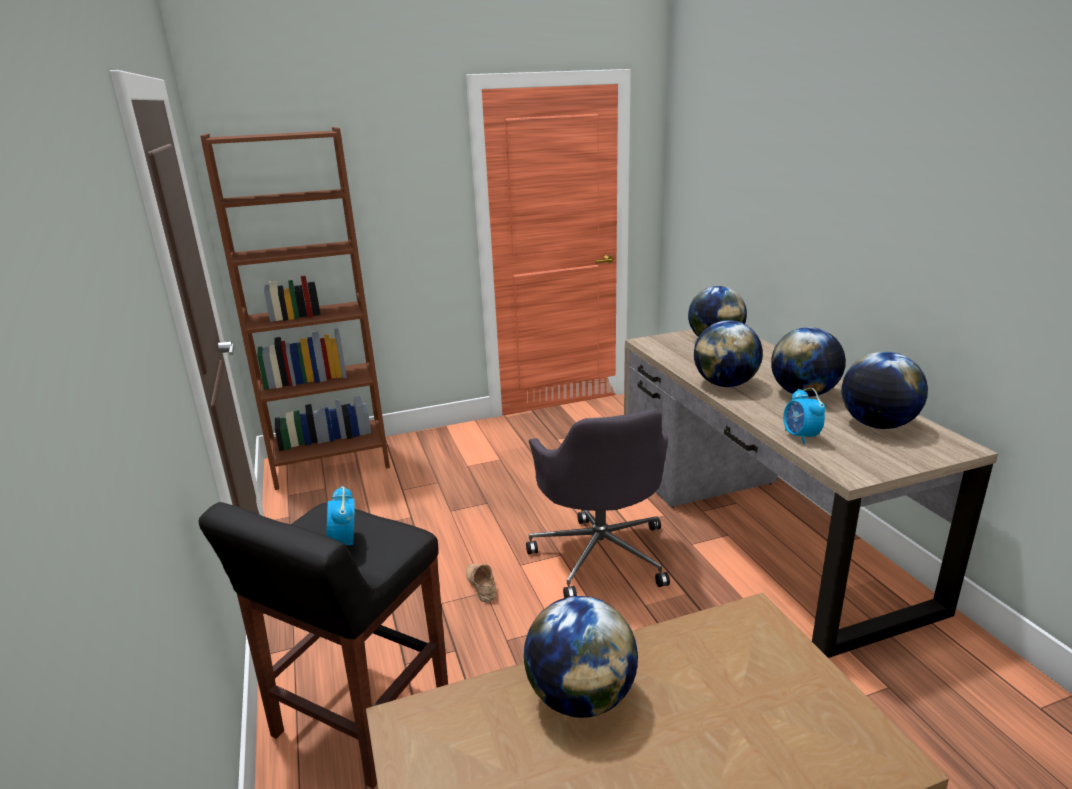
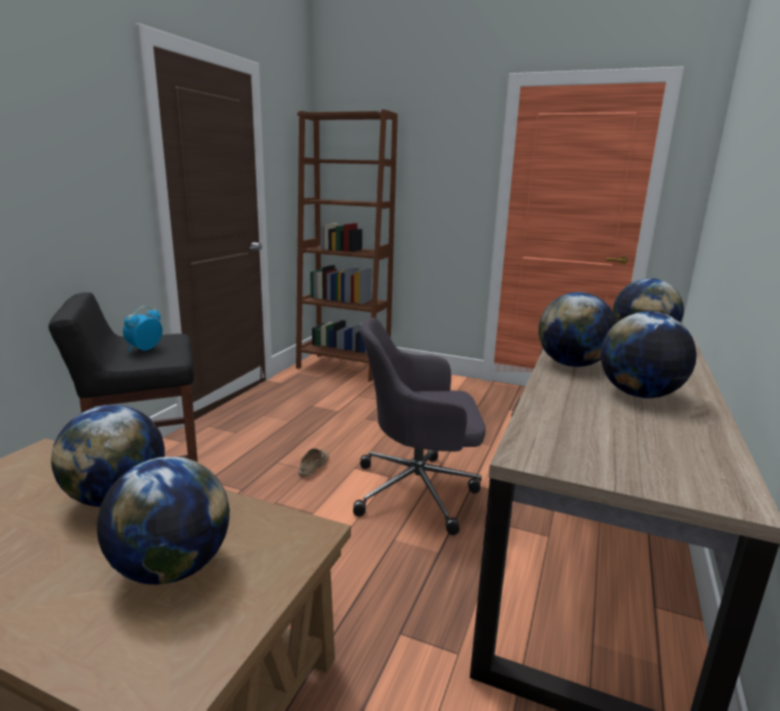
camera: 40 degrees right, 5 degrees down
grey office chair [526,410,670,598] -> grey office chair turned 60 degrees clockwise [353,318,486,535]
alarm clock [783,388,826,444] -> none
globe [841,352,928,429] -> globe moved to [97,457,230,585]

